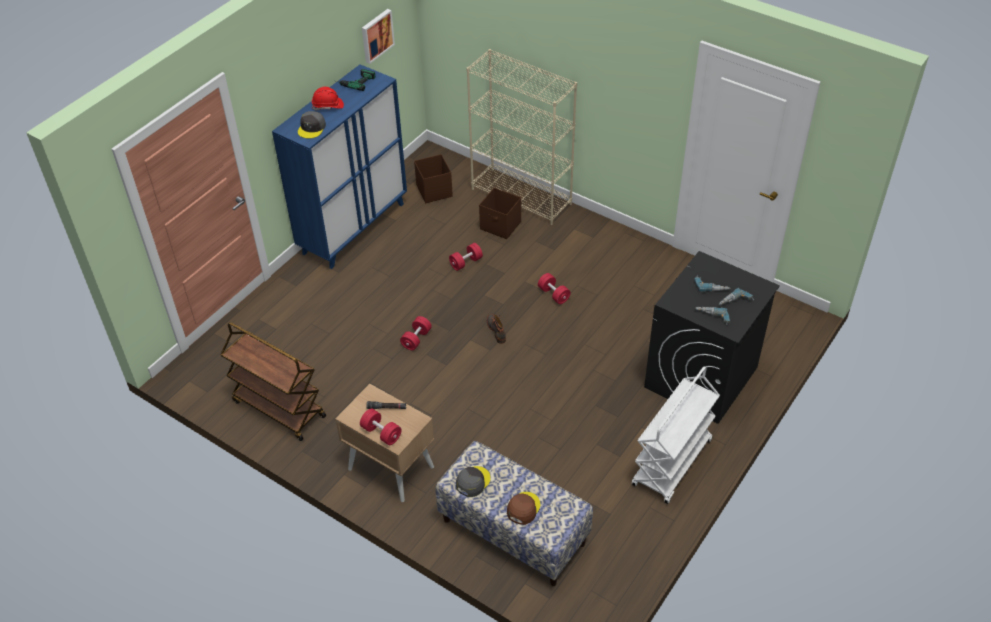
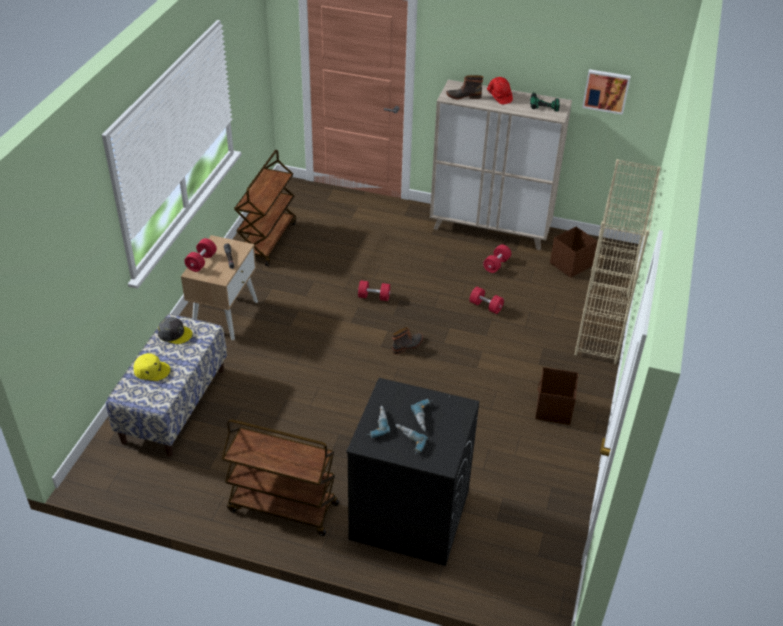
camera: 70 degrees right, 5 degrees down
blue cabinet [272,64,407,269] -> beige cabinet [430,80,572,250]
grey cap [298,111,326,139] -> boot [446,75,483,99]
brown storage box [479,188,521,239] -> brown storage box moved to [535,367,578,425]
brown cap [507,492,540,525] -> yellow cap [133,353,171,381]
red dumbbell [538,273,571,304] -> red dumbbell moved to [483,245,511,273]
white cart [632,366,720,504] -> brown cart [222,419,339,536]

